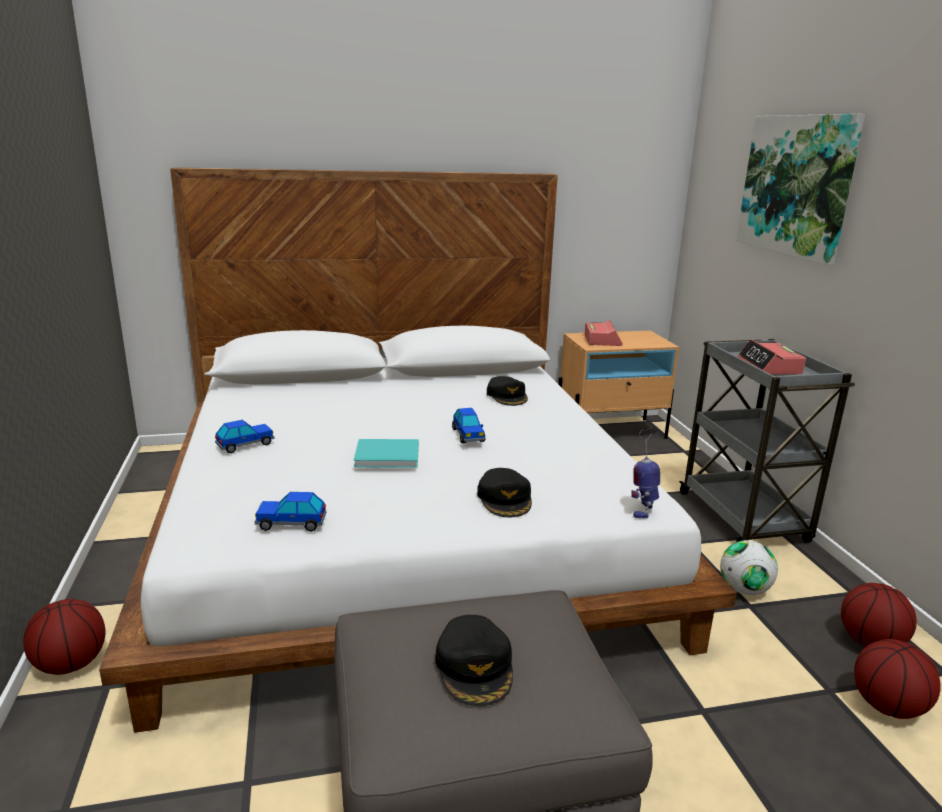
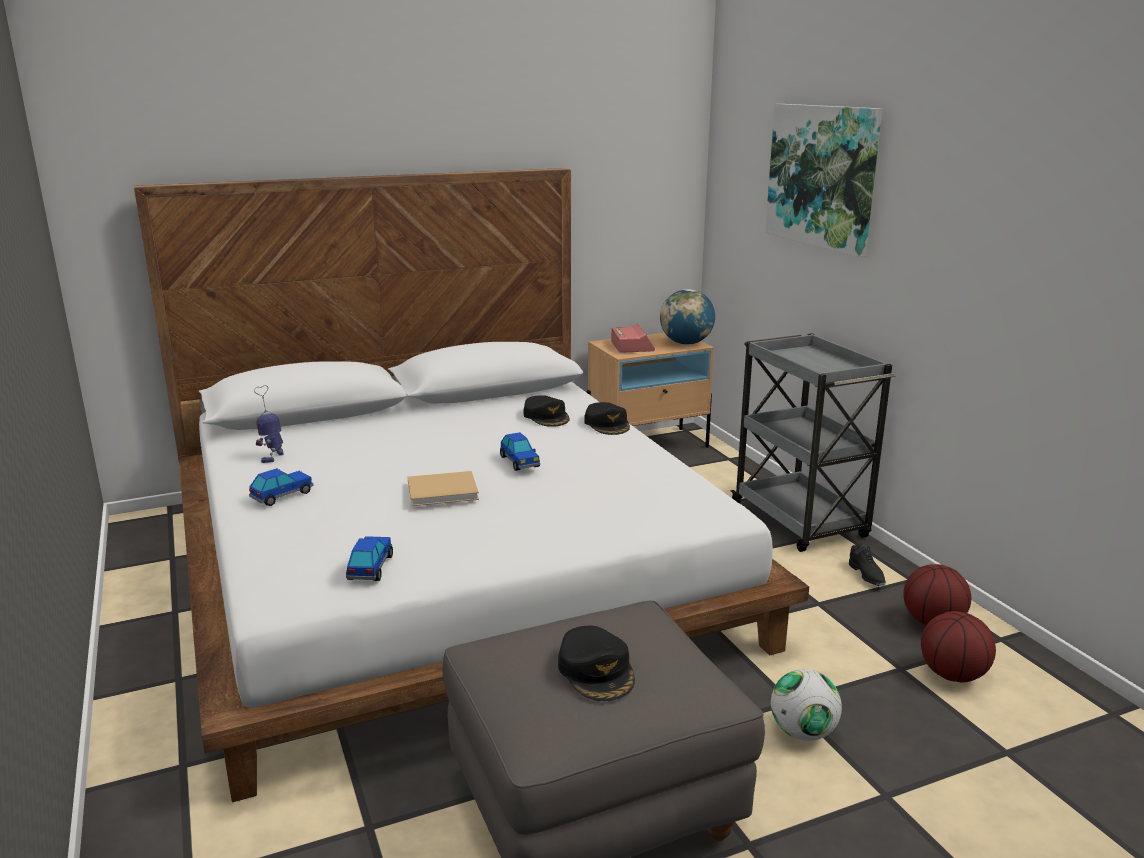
camera: 10 degrees left, 0 degrees up
basketball [23,599,106,675] -> none
toy car [255,492,326,532] -> toy car turned 105 degrees clockwise [346,536,393,581]
turquoise book [354,439,419,468] -> beige book [408,471,479,506]
black cap [477,468,532,517] -> black cap moved to [584,402,630,435]
toy robot [631,428,660,518] -> toy robot moved to [254,385,284,463]
football [720,540,778,595] -> football moved to [771,669,842,741]
alarm clock [737,339,806,375] -> none
none -> globe [660,289,715,345]
none -> black shoe [849,543,886,586]

